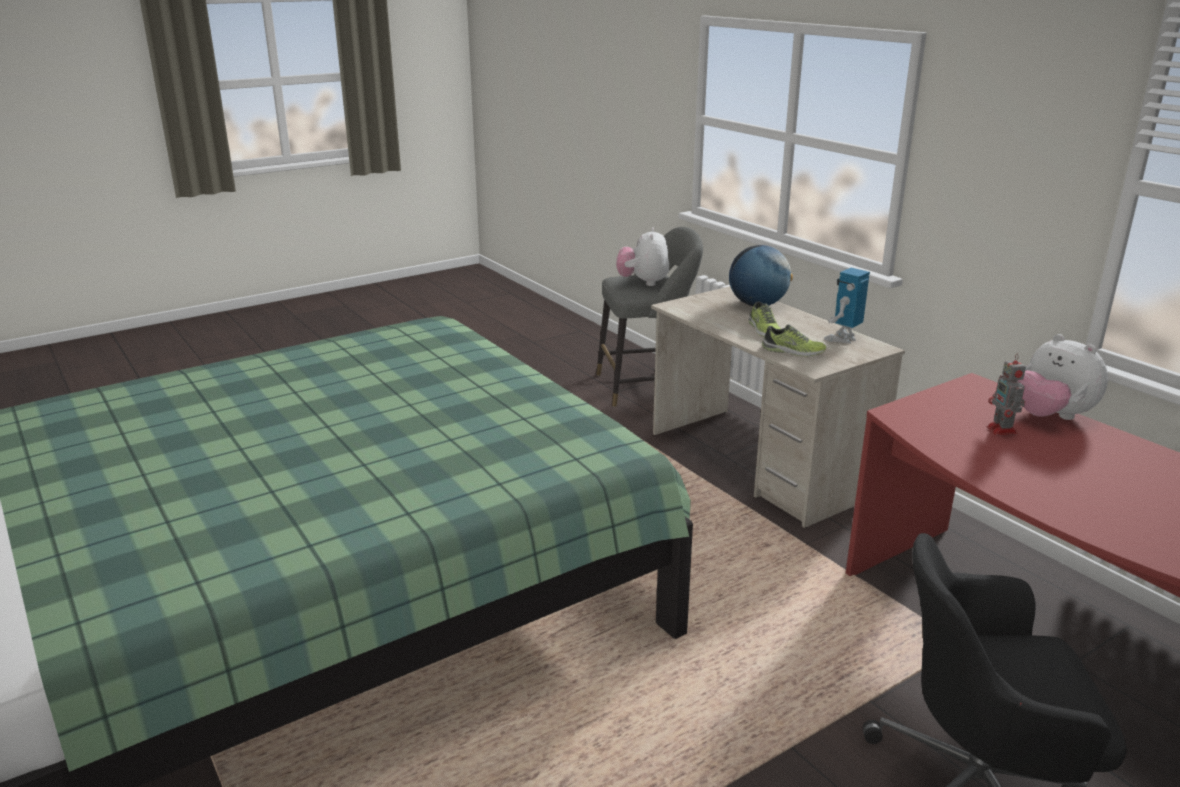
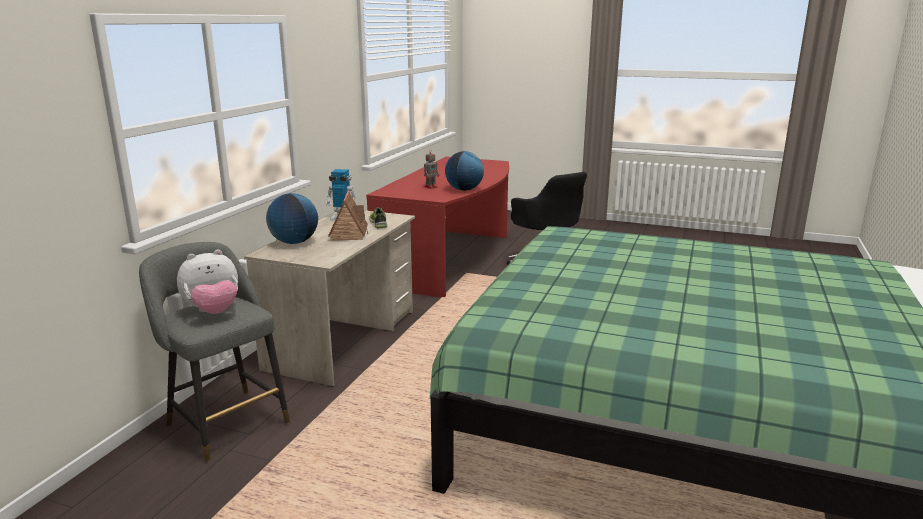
camera: 125 degrees left, 5 degrees down
shoe [749,302,781,337] -> toy house [328,191,368,240]
plush toy [1017,334,1108,420] -> none
none -> globe [445,151,484,191]

